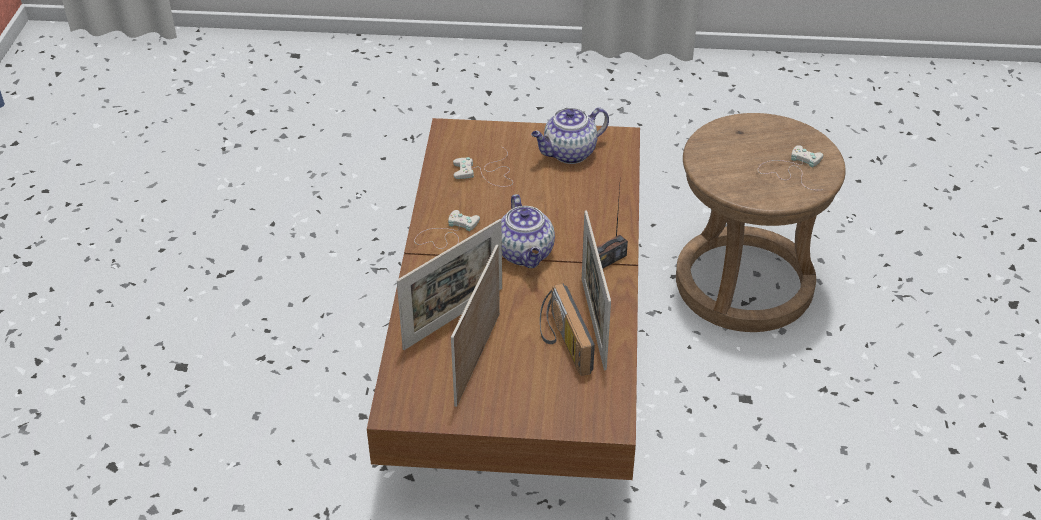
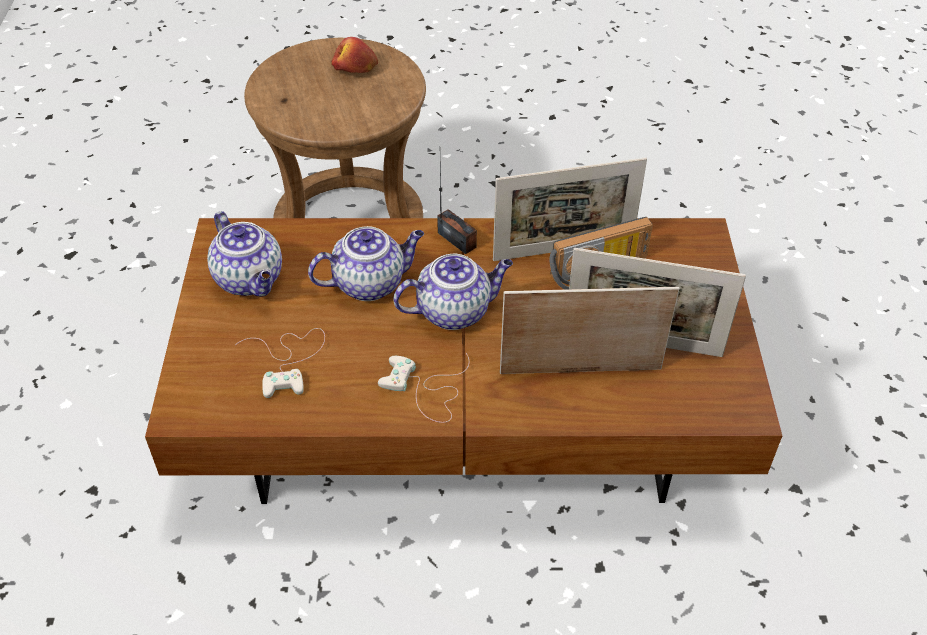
camera: 95 degrees left, 5 degrees up
picture frame [397,219,502,350] -> picture frame turned 45 degrees counterclockwise [500,287,680,374]
white game controller [758,145,823,190] -> apple [331,37,378,73]
none -> teapot [308,226,424,301]

